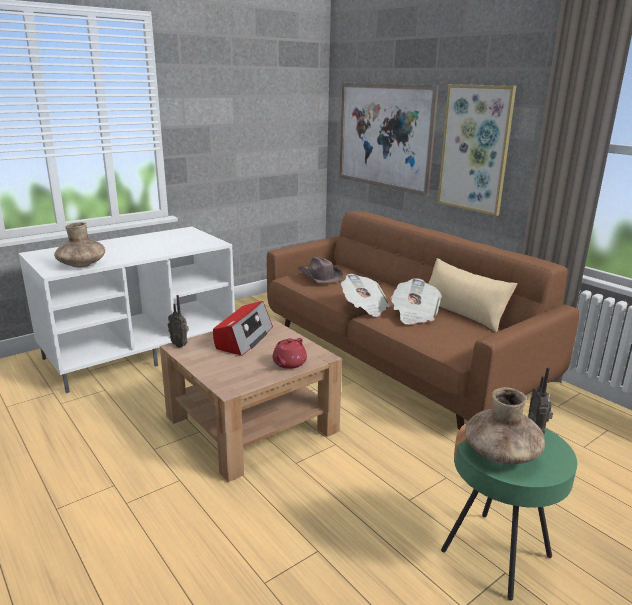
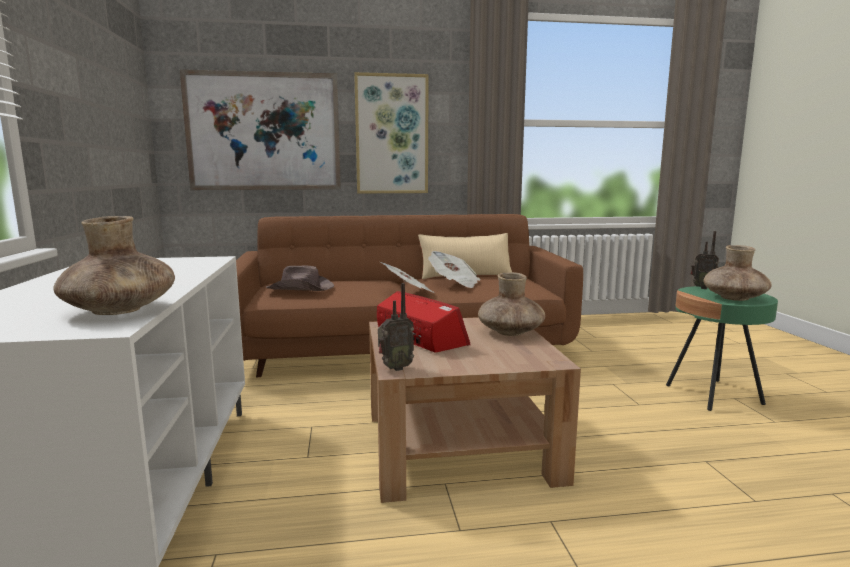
camera: 60 degrees left, 10 degrees down
red teapot [273,338,307,369] -> brown vase [478,272,545,336]

